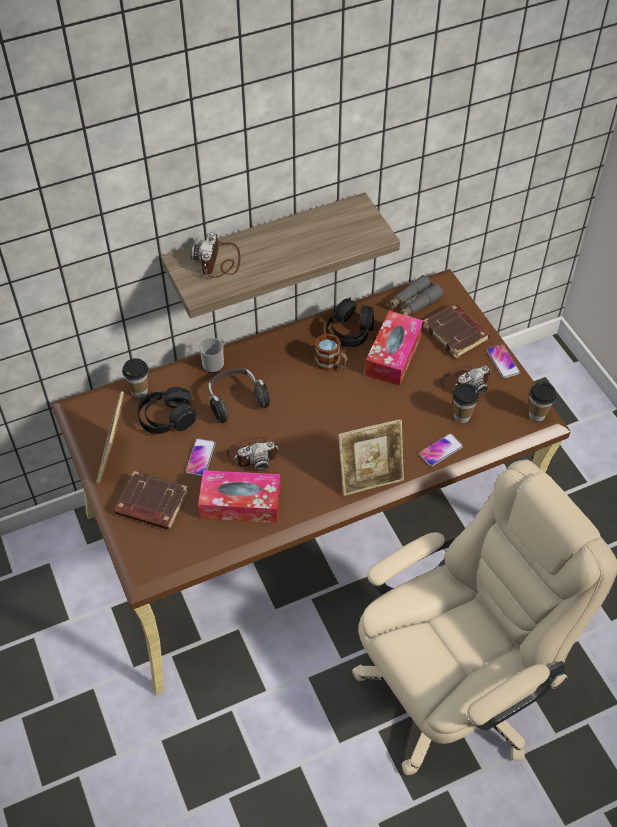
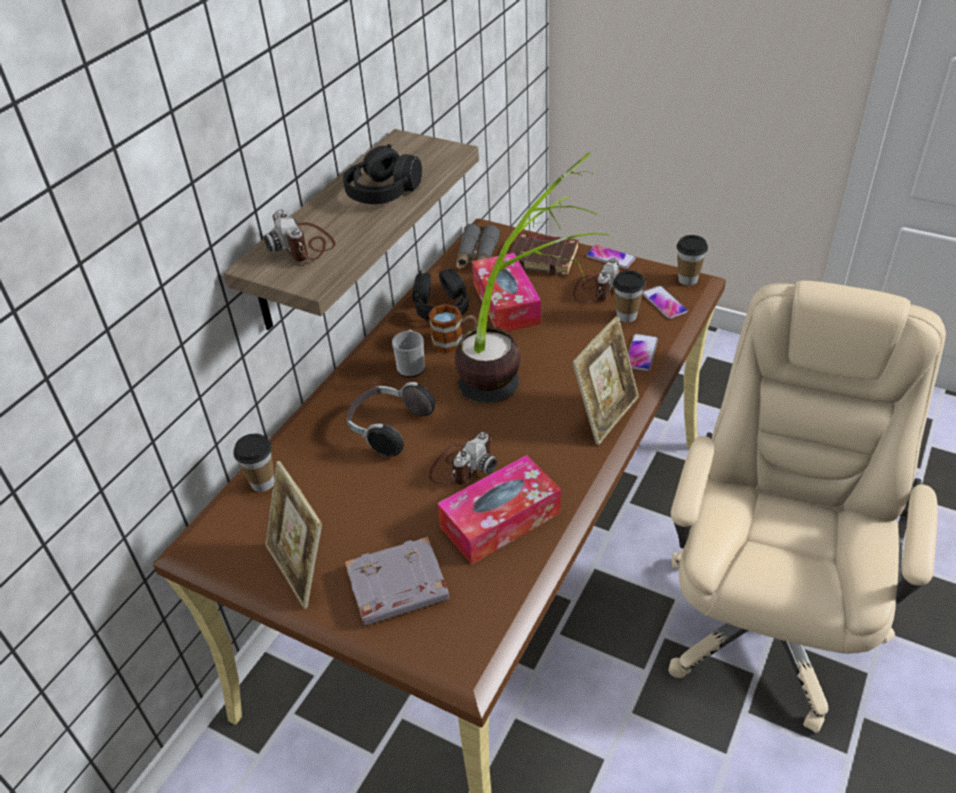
camera: 35 degrees left, 10 degrees down
brown book [114,471,188,530] -> grey book [345,537,449,626]
black headphones [137,387,196,434] -> black headphones moved to [343,144,422,204]
phone [186,438,216,476] -> phone moved to [642,285,688,319]
mug [199,338,224,373] -> mug moved to [392,330,425,377]
none -> potted plant [455,152,610,404]

